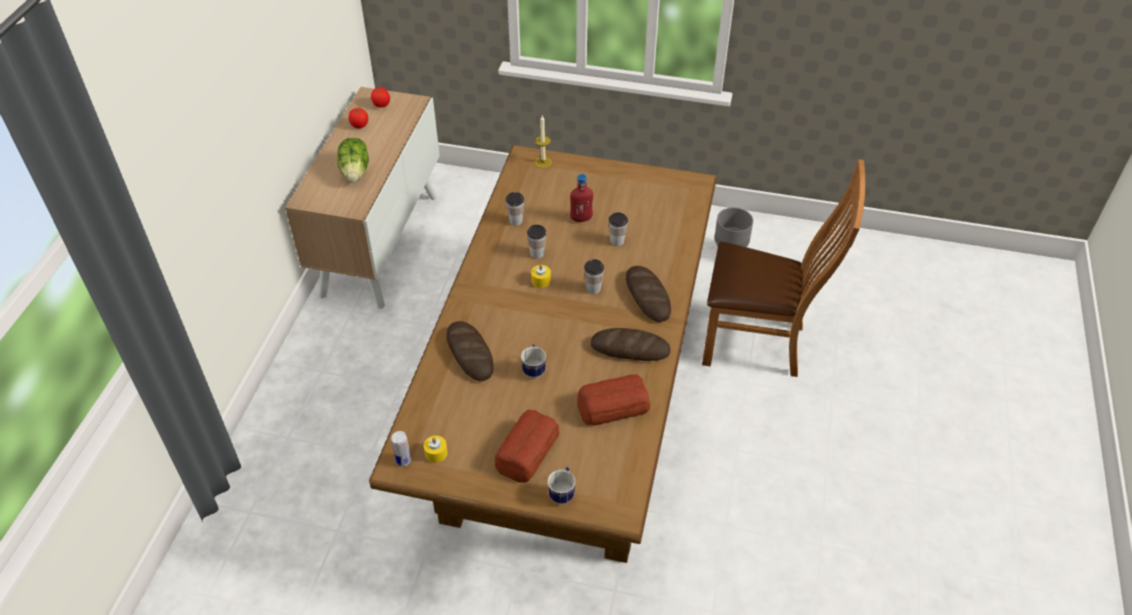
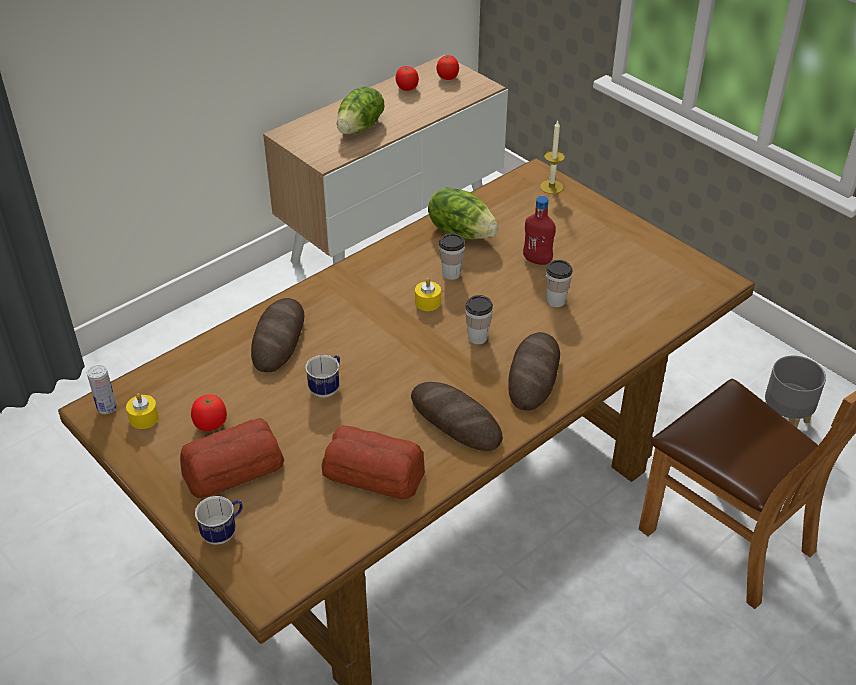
camera: 35 degrees right, 5 degrees down
cup [506,192,524,226] -> lettuce [428,187,498,239]
none -> tomato [191,395,227,431]

